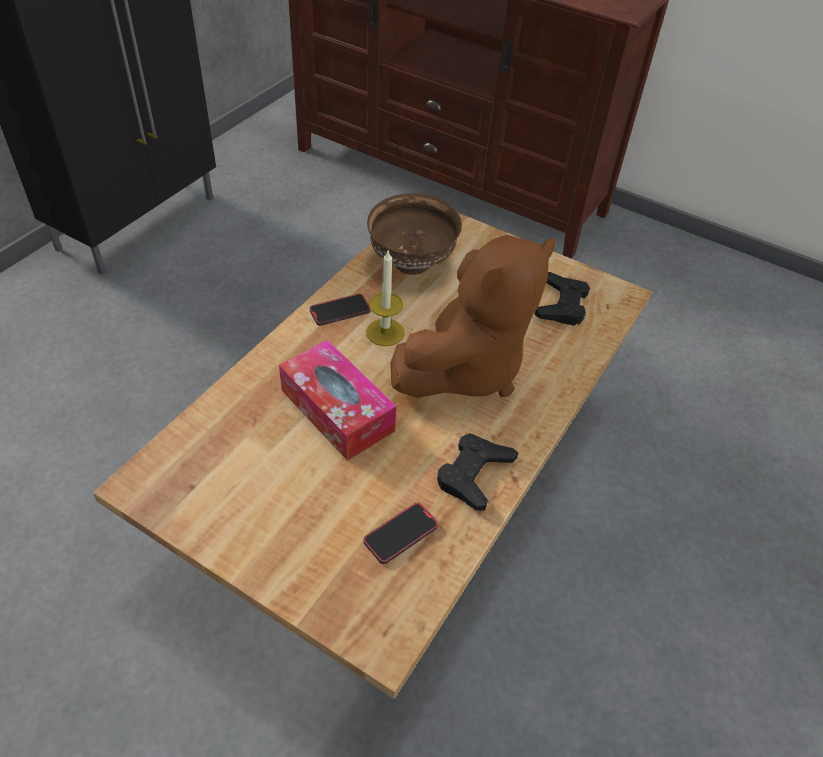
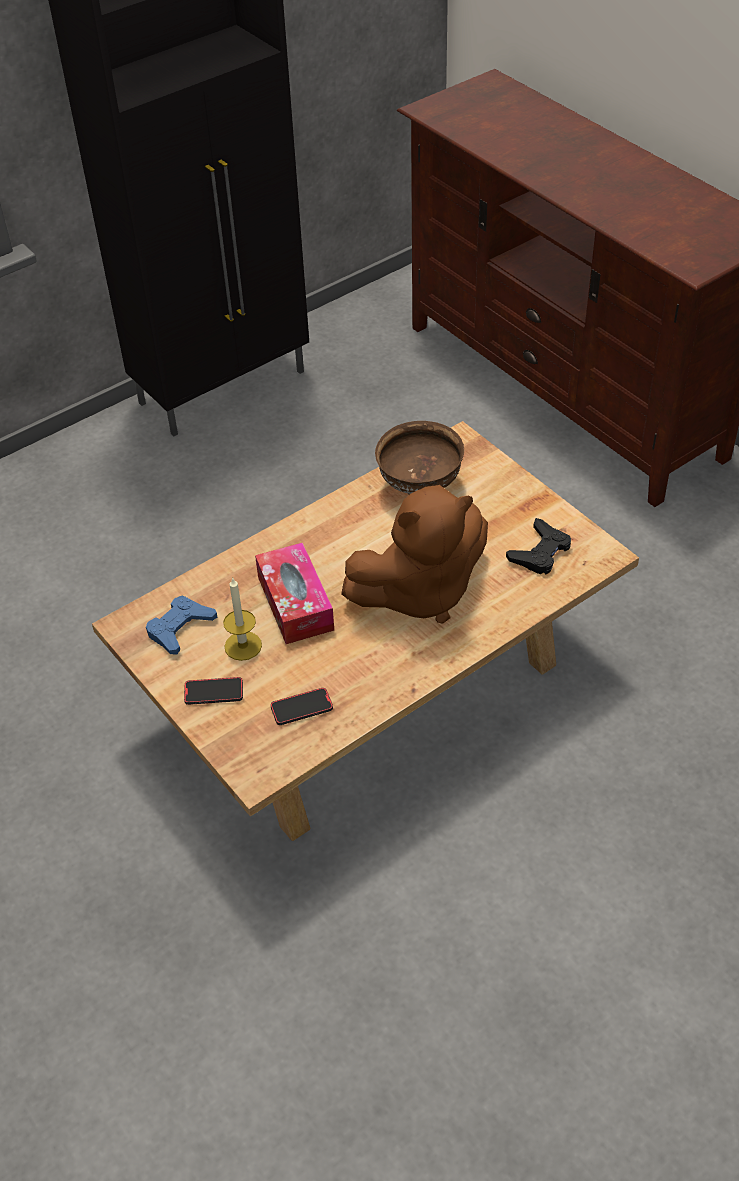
camera: 25 degrees right, 0 degrees up
phone [310,294,371,326] -> phone moved to [184,677,243,705]
candle [366,249,405,346] -> candle moved to [223,577,262,661]
black game controller [437,433,518,511] -> none
none -> blue game controller [146,596,218,655]

